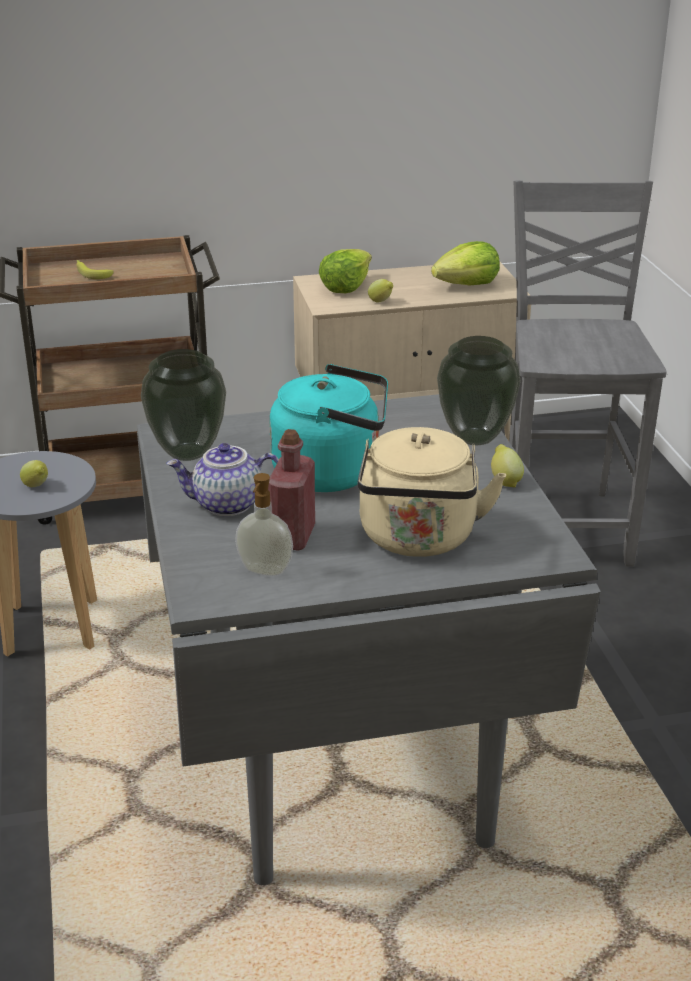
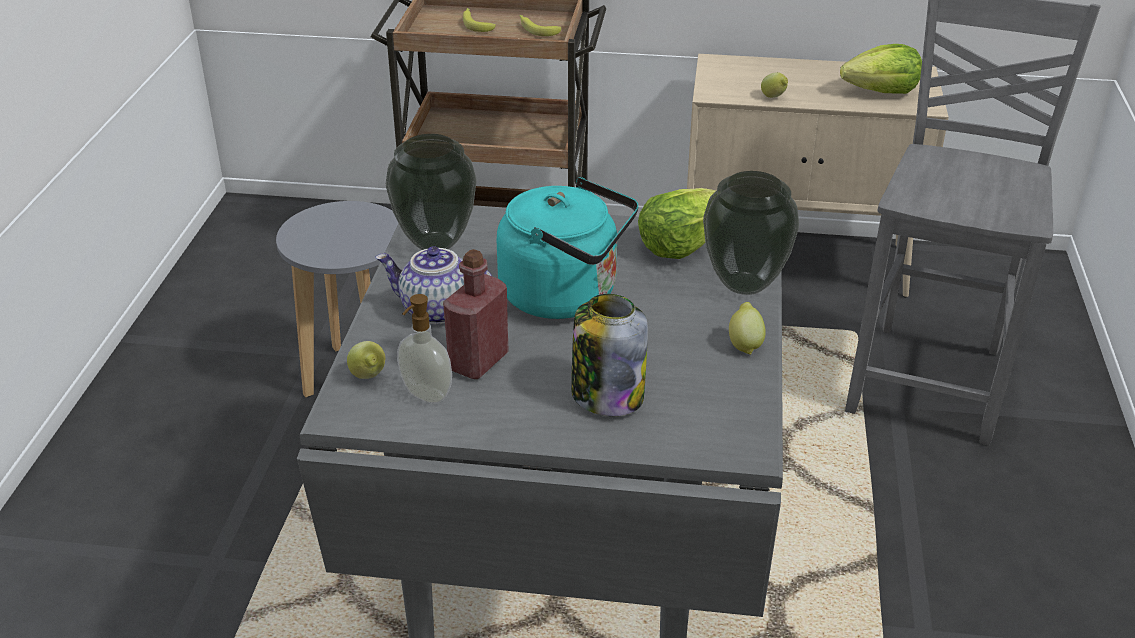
camera: 20 degrees right, 5 degrees up
lemon [20,460,48,487] -> lemon moved to [347,341,385,379]
lettuce [319,249,372,293] -> lettuce moved to [638,188,716,259]
beige kettle [358,427,506,557] -> jar [571,294,648,416]
none -> banana [519,15,561,36]

